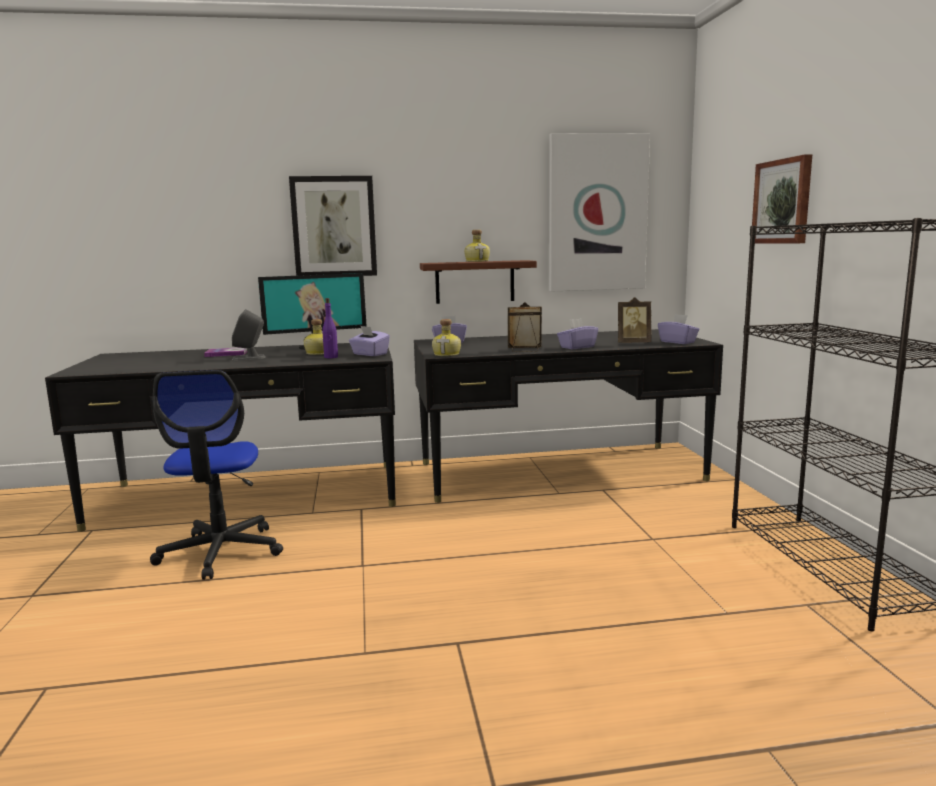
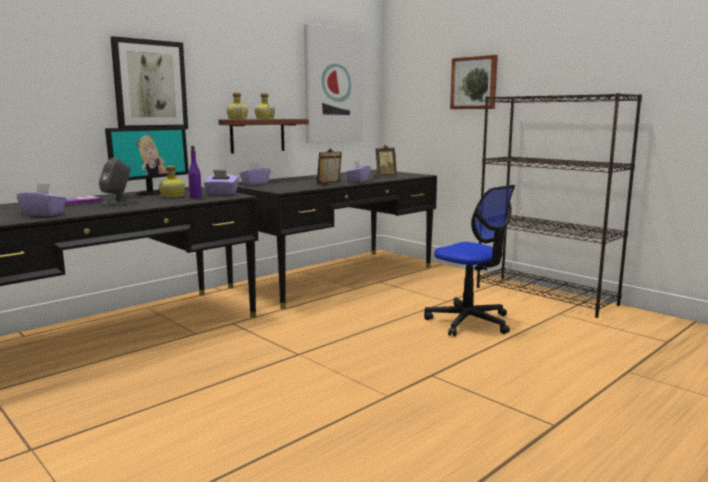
camera: 35 degrees left, 0 degrees up
office chair [150,370,283,580] -> office chair moved to [424,185,515,336]
bottle [432,319,461,356] -> bottle moved to [227,93,248,119]
purple tissue box [658,314,699,344] -> purple tissue box moved to [17,183,66,216]

